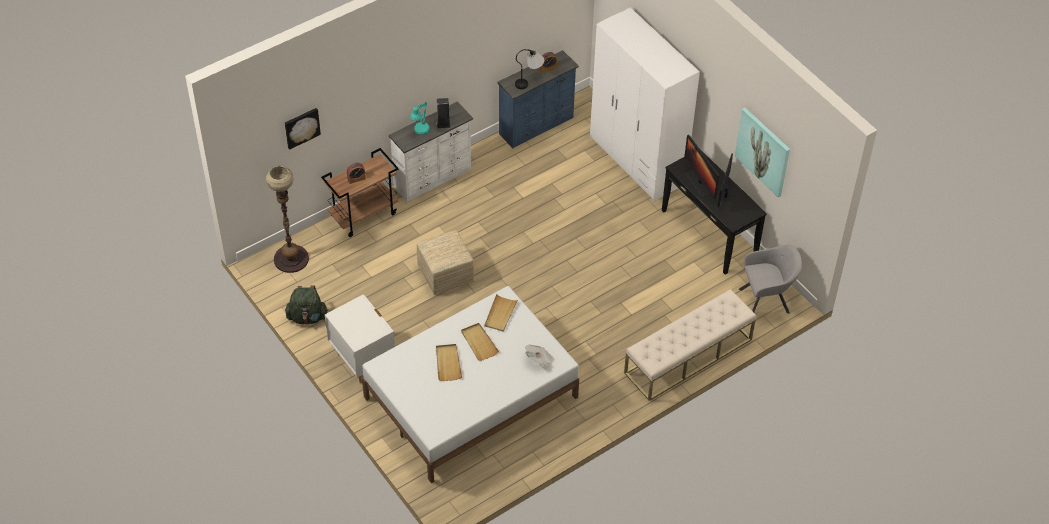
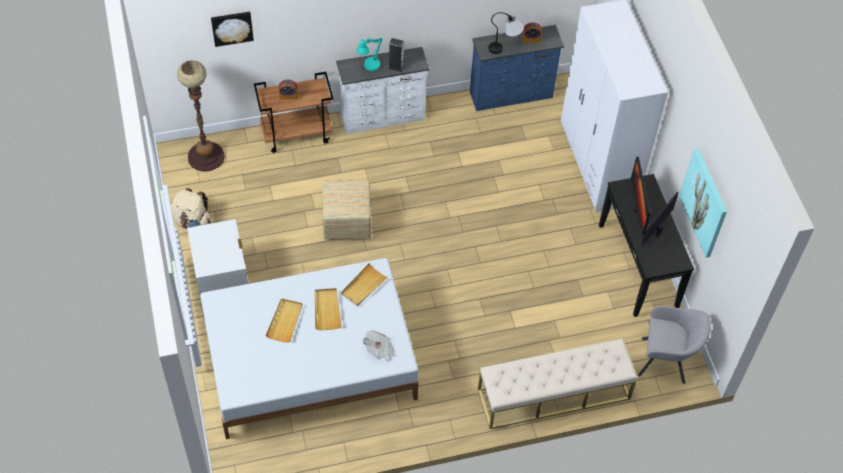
camera: 20 degrees right, 5 degrees up
green backpack [285,285,328,325] -> beige backpack [171,188,211,229]

